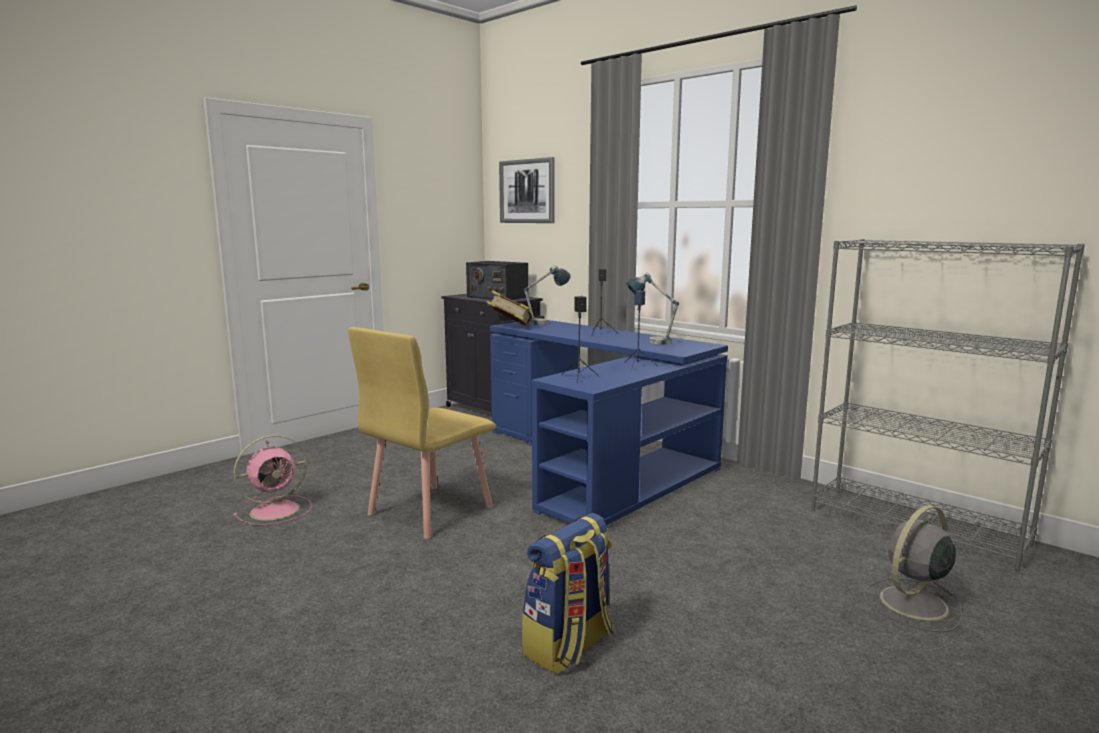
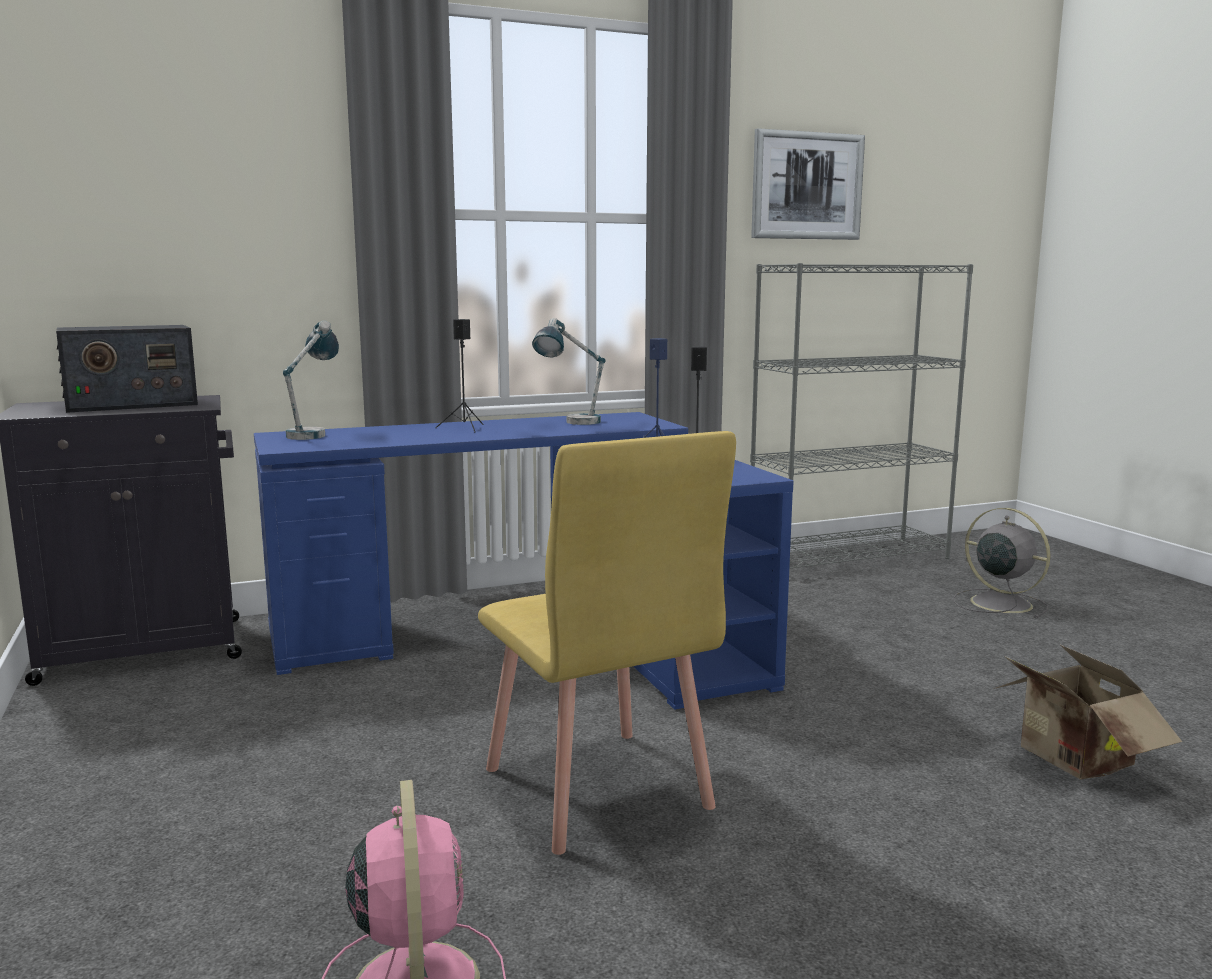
camera: 65 degrees left, 0 degrees up
book [486,291,532,326] -> none
picture [499,157,555,223] -> picture moved to [751,128,865,240]
backpack [522,513,613,674] -> cardboard box [993,645,1182,780]
grey fan [864,505,962,632] -> grey fan turned 150 degrees clockwise [953,508,1051,619]

